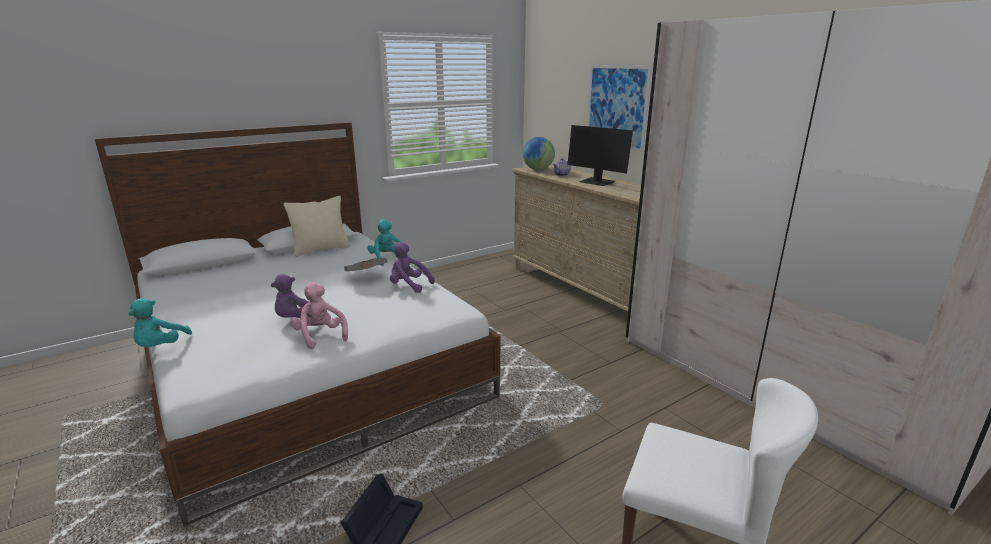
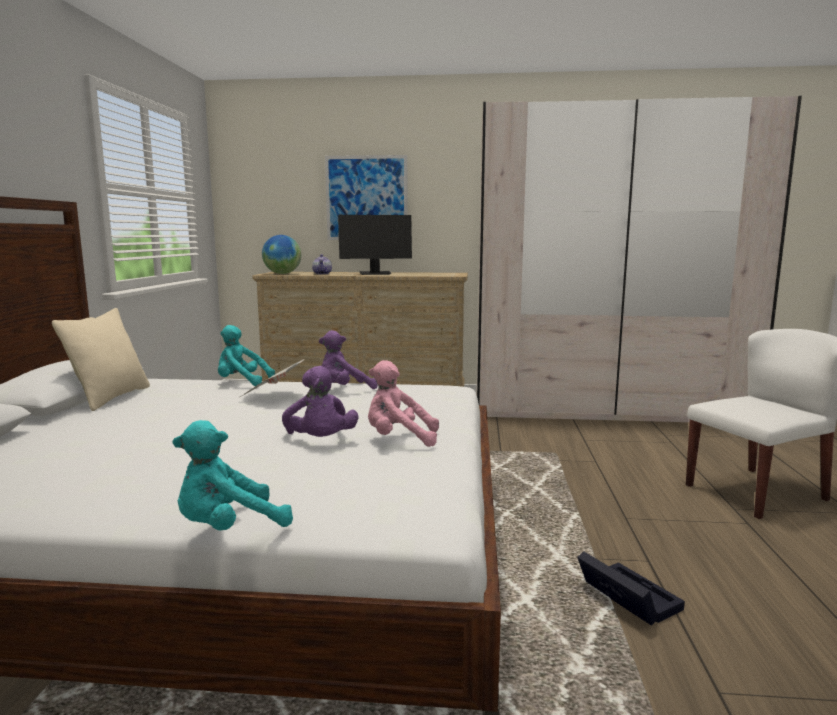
camera: 50 degrees left, 10 degrees down
turquoise plush toy [129,299,192,347] -> turquoise plush toy turned 105 degrees clockwise [173,420,293,530]

